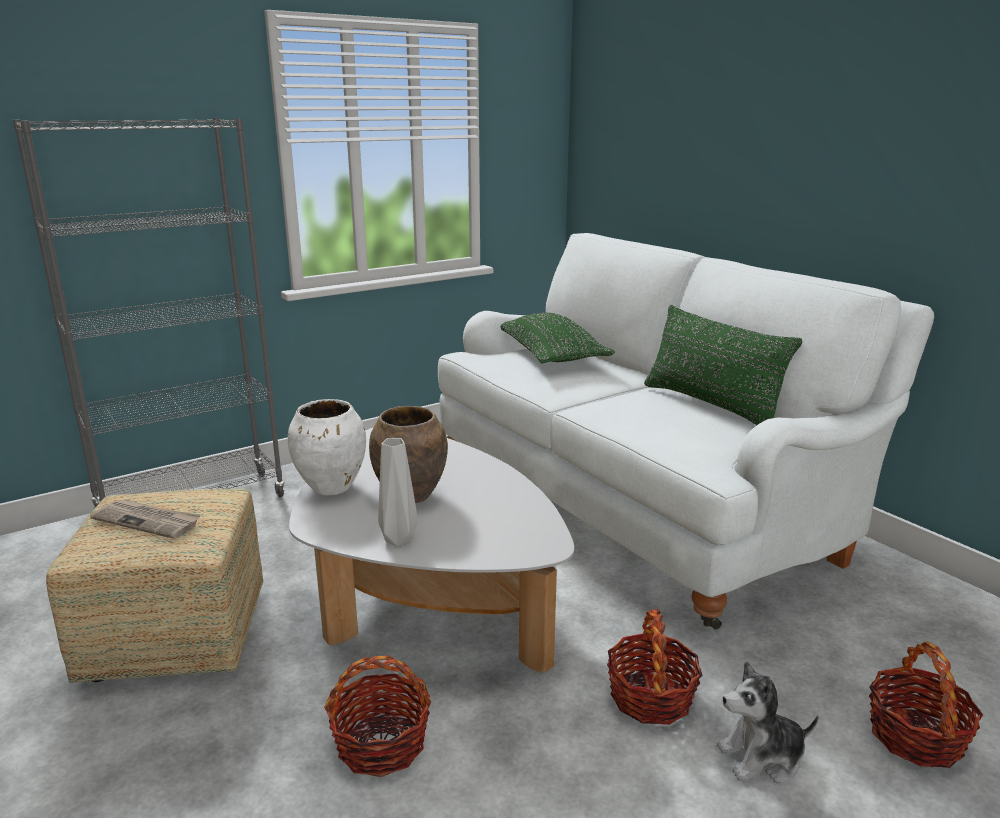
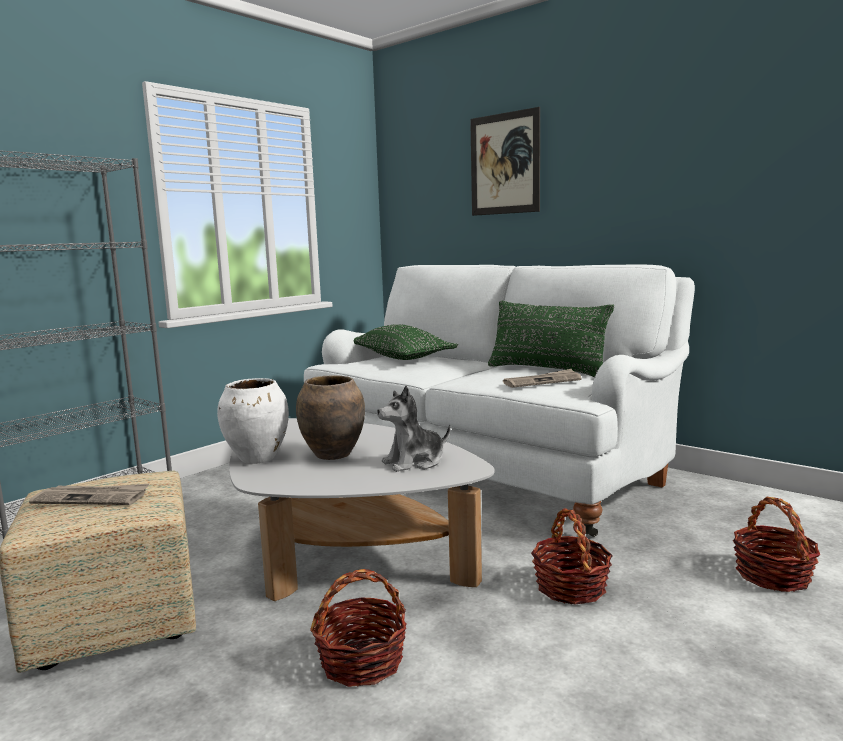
camera: 15 degrees left, 10 degrees down
grey vase [378,438,418,546] -> none
plush toy [717,661,819,783] -> plush toy moved to [377,386,451,472]
none -> picture [470,107,540,216]
none -> newspaper [503,369,582,388]

